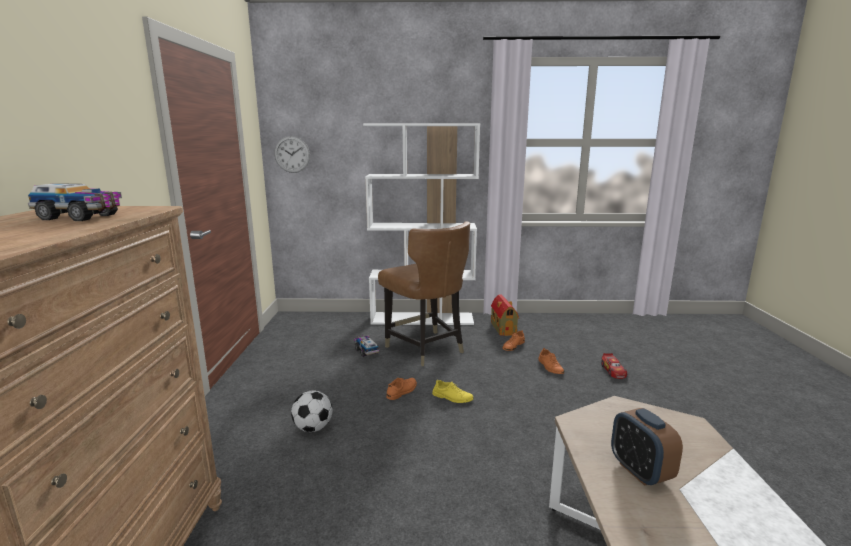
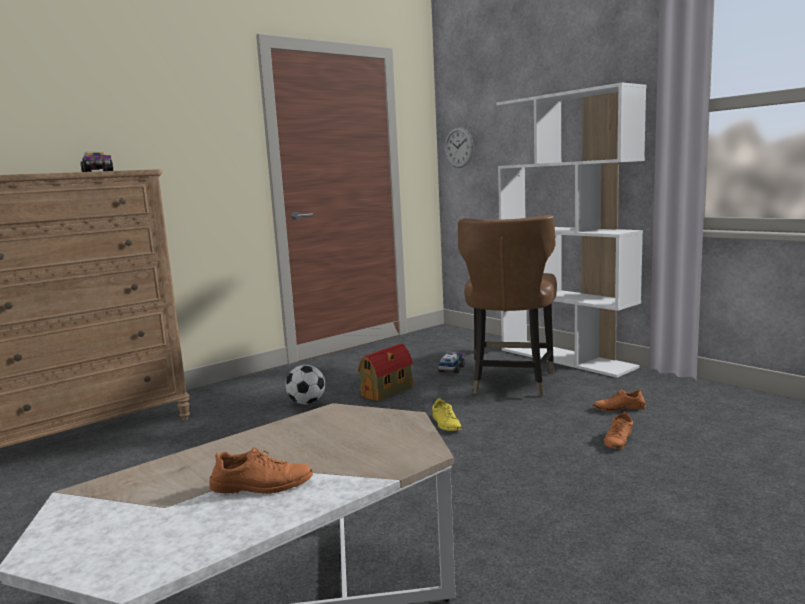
camera: 50 degrees right, 5 degrees down
orange shoe [386,378,417,400] -> orange shoe moved to [209,448,313,494]
toy house [491,294,519,336] -> toy house moved to [358,344,413,401]
toy car [601,353,627,379] -> none
alarm clock [611,408,683,486] -> none

